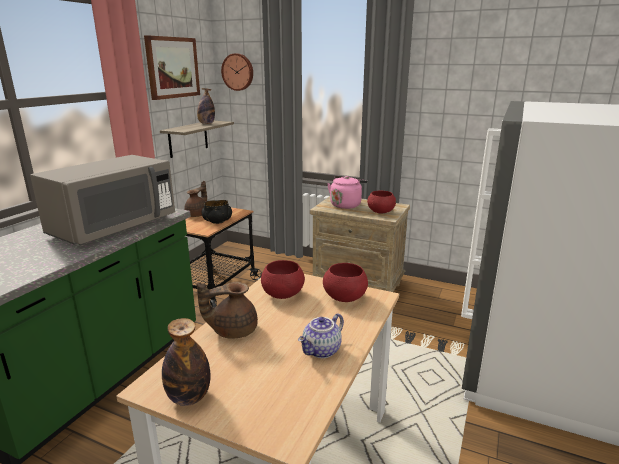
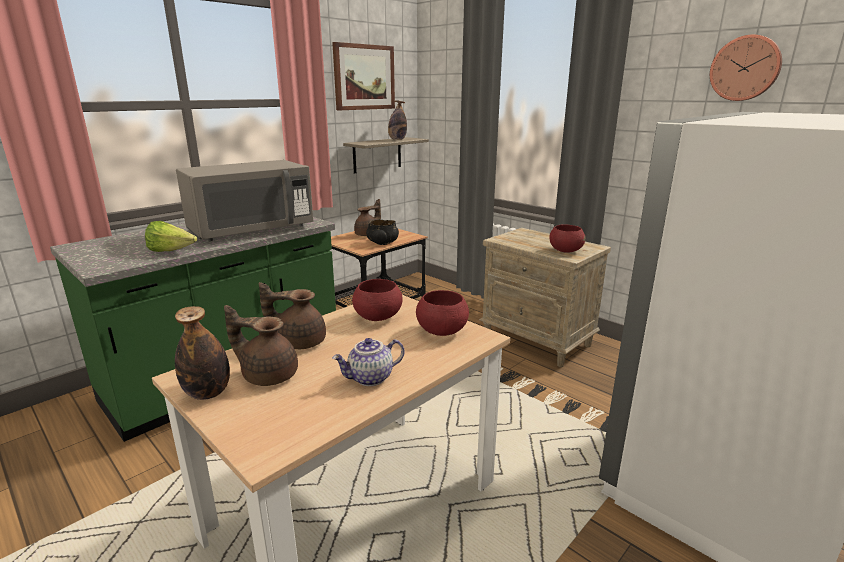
camera: 20 degrees right, 0 degrees up
wall clock [221,53,253,91] -> wall clock moved to [710,34,782,101]
pink kettle [327,176,367,209] -> none
none -> lettuce [145,221,197,252]
none -> brown teapot [224,305,298,386]

